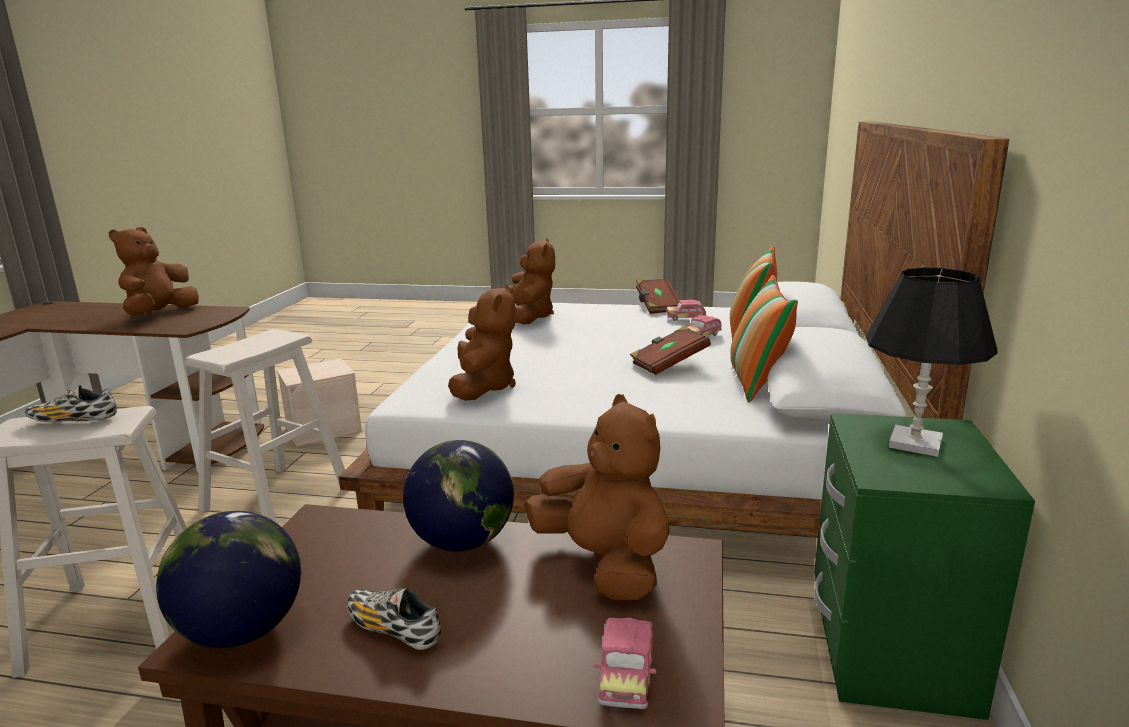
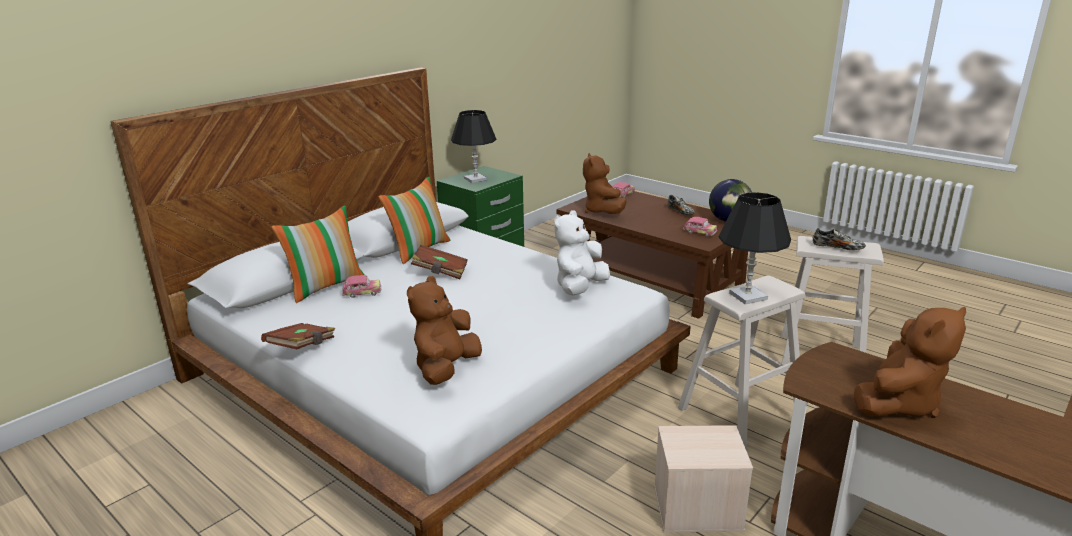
camera: 150 degrees left, 5 degrees up
globe [403,440,514,552] -> none
brown plush toy [448,284,516,401] -> white plush toy [554,211,610,296]
toy car [666,300,707,321] -> toy car moved to [683,217,717,237]
none -> black table lamp [718,192,791,304]

